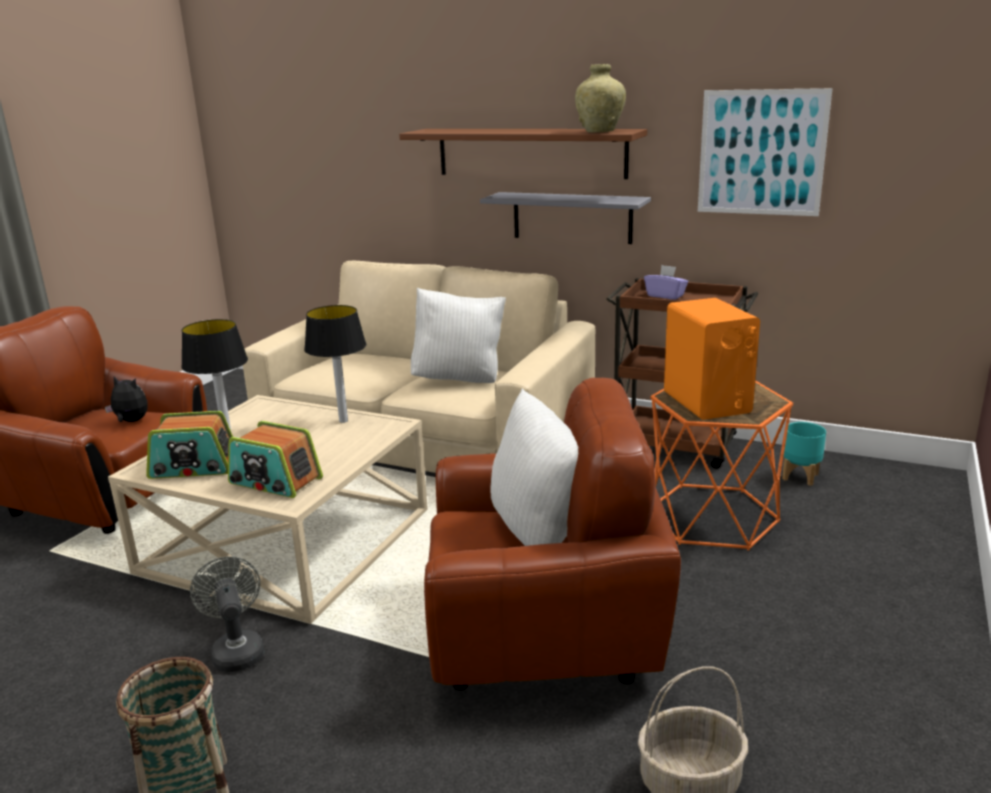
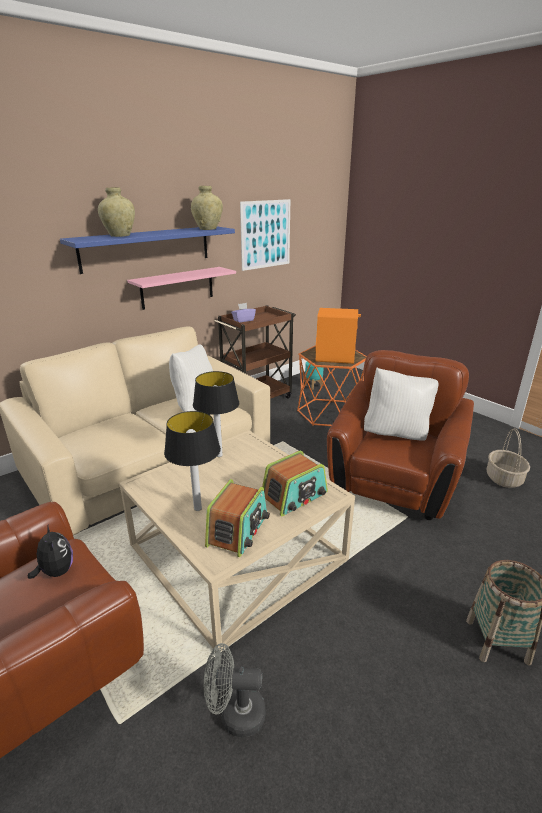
camera: 65 degrees left, 5 degrees up
plush toy [105,376,148,422] -> plush toy turned 105 degrees clockwise [28,525,73,579]
grey fan [190,556,264,672] -> grey fan moved to [204,643,266,737]
brown shelf [399,129,647,179] -> blue shelf [60,226,235,274]
grey shelf [480,192,651,244] -> pink shelf [127,267,236,310]
none -> beige vase [98,187,135,237]

